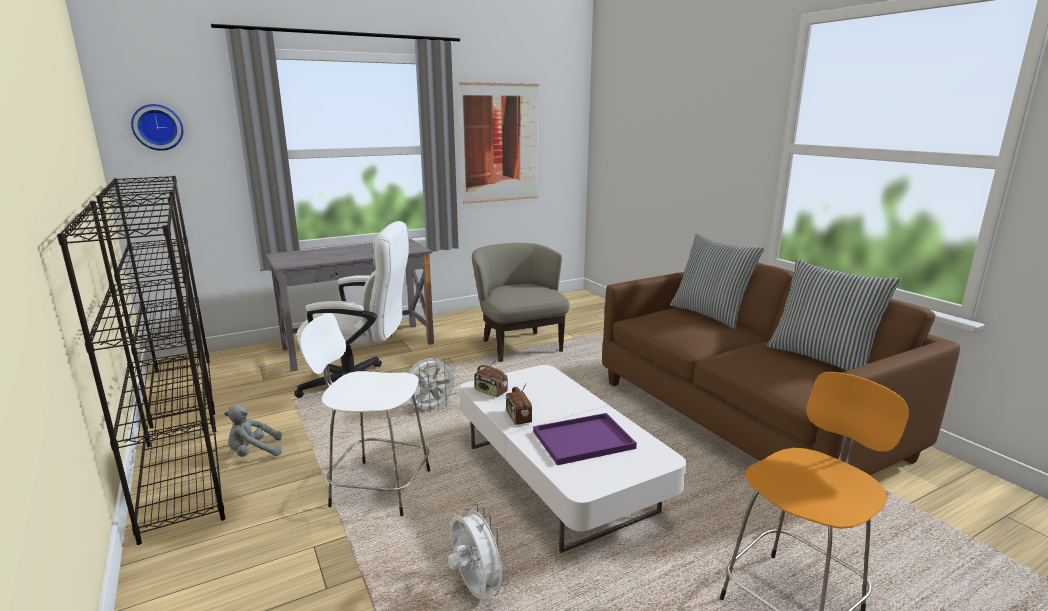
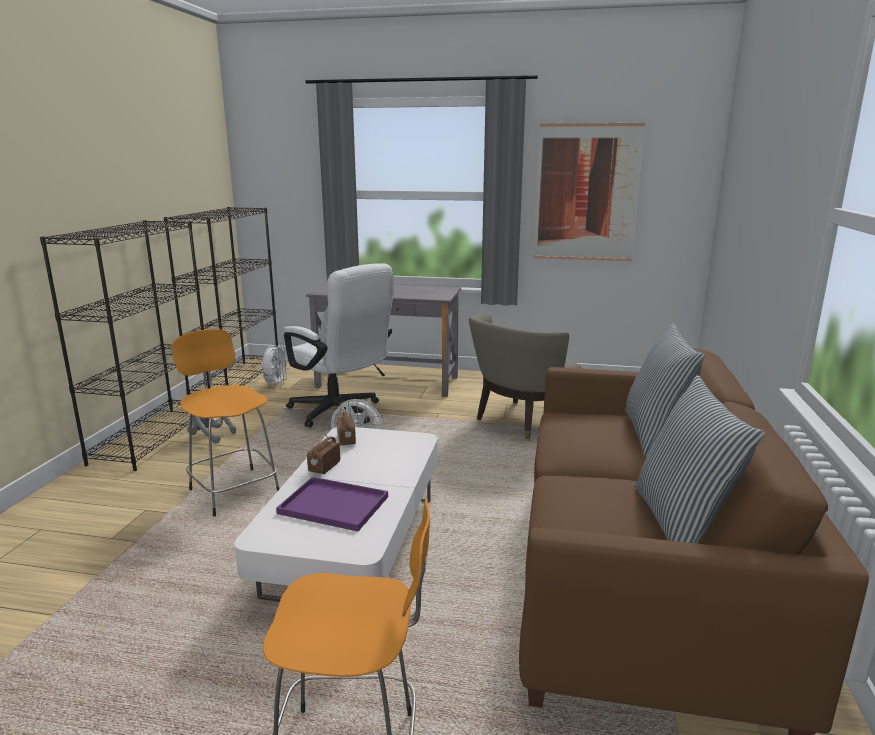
camera: 40 degrees right, 0 degrees up
wall clock [131,104,184,151] -> none
white stool [299,313,430,516] -> orange stool [172,329,280,517]
white fan [448,503,509,599] -> white fan moved to [261,343,289,387]
beige armchair [472,243,570,362] -> beige armchair turned 150 degrees counterclockwise [469,313,582,439]

